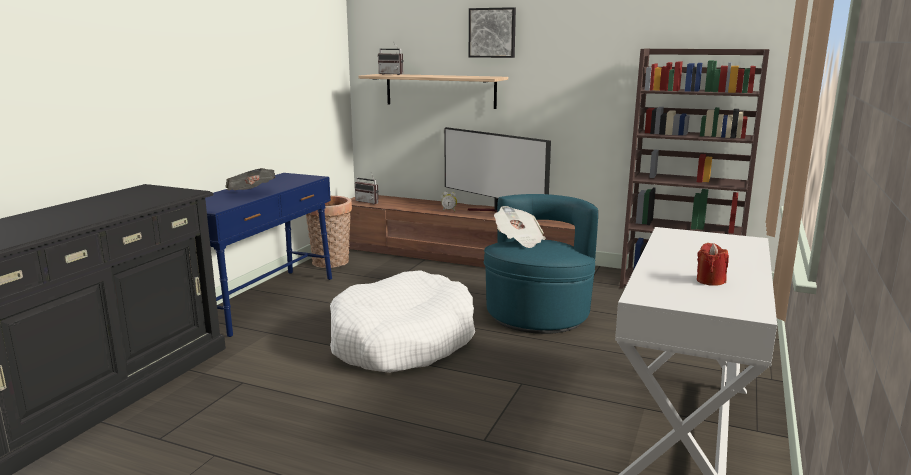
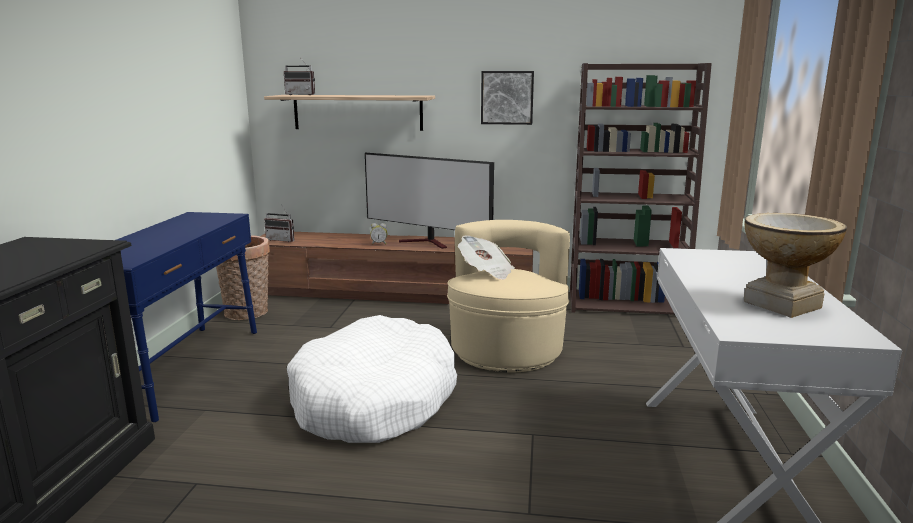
camera: 15 degrees left, 0 degrees up
newspaper [226,168,275,190] -> none
picture [469,7,516,58] -> picture moved to [481,71,534,125]
turquoise armchair [484,194,598,334] -> beige armchair [447,220,570,372]
red candle [697,243,729,286] -> vase [744,213,847,318]

